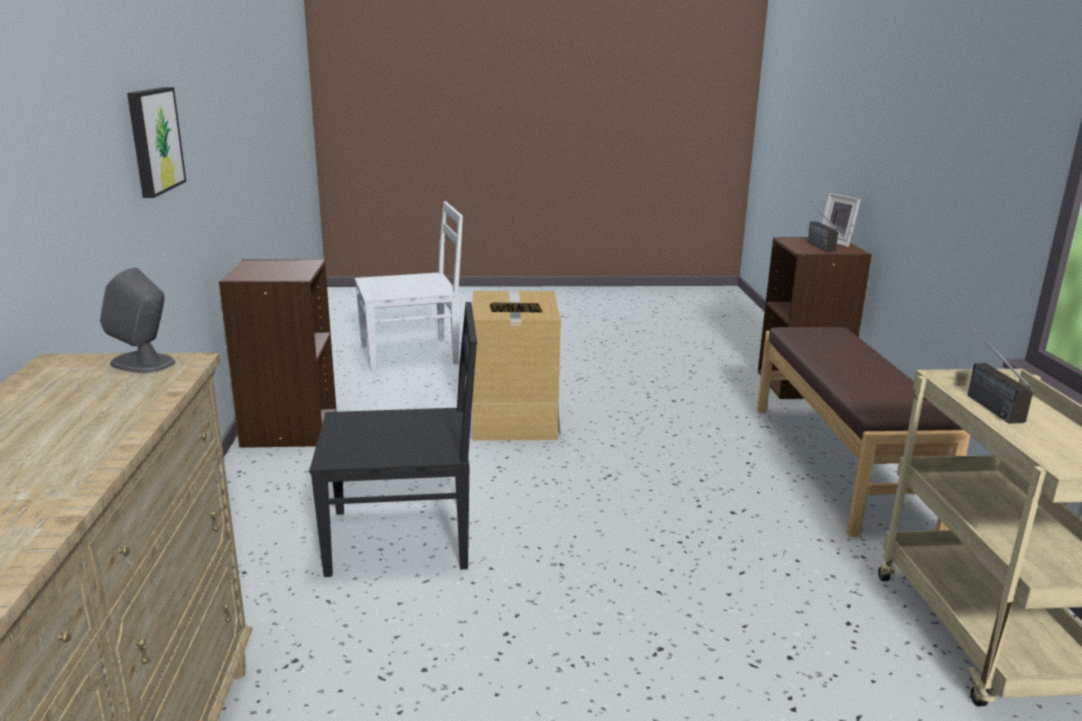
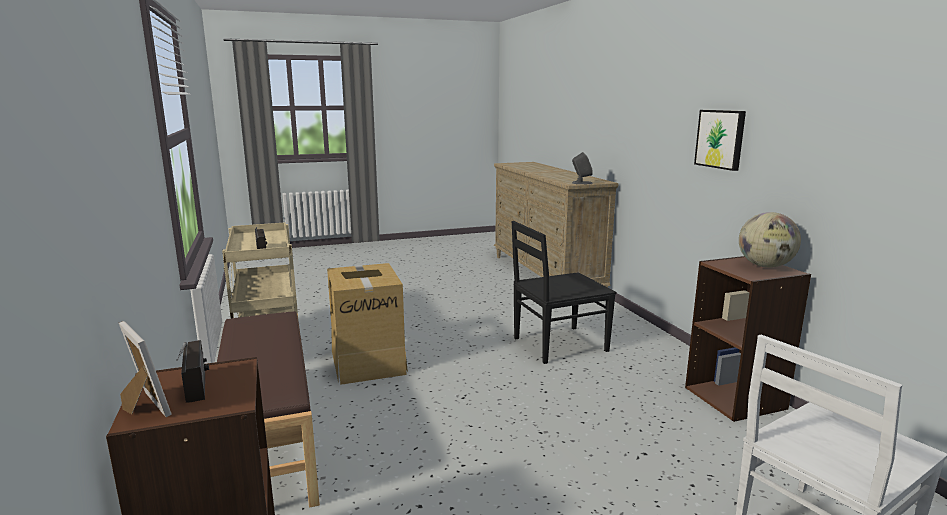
camera: 165 degrees right, 5 degrees down
cardboard box [470,291,561,441] -> cardboard box moved to [327,263,408,385]
none -> globe [739,212,801,268]

